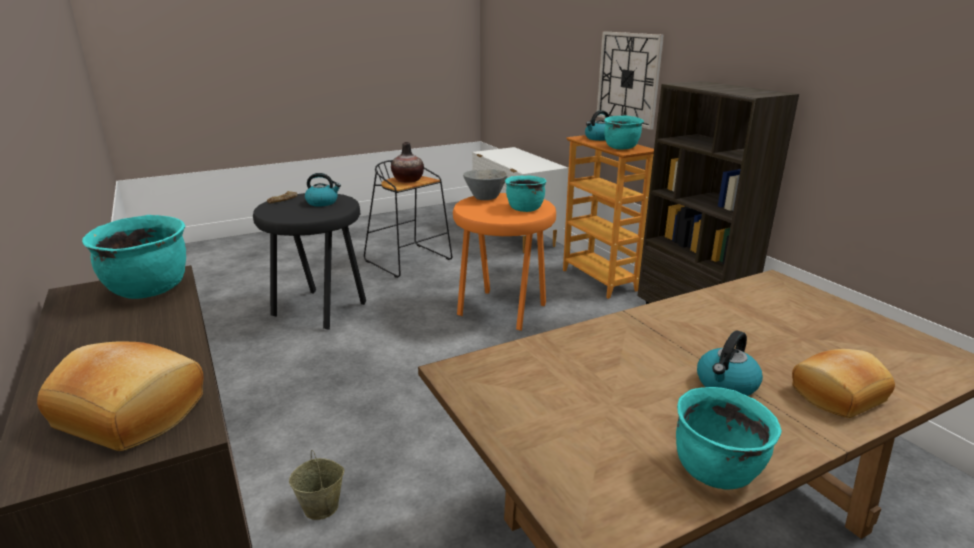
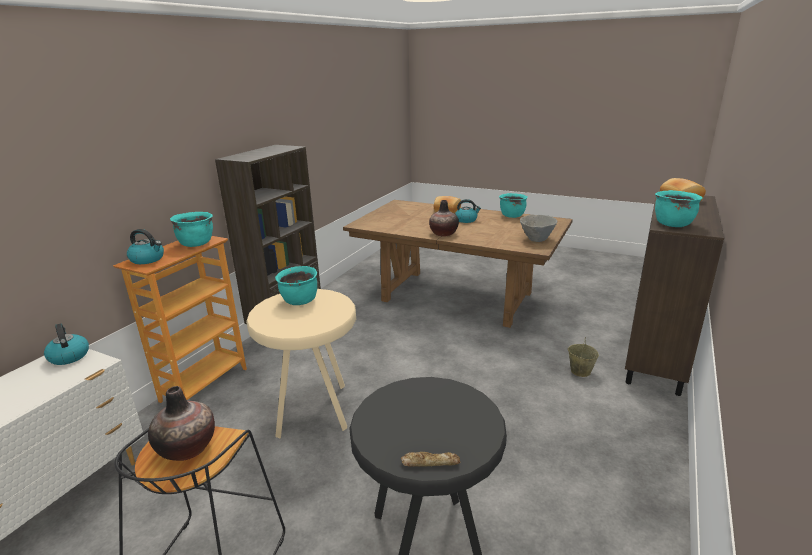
camera: 125 degrees left, 0 degrees up
kettle [305,173,341,207] -> kettle moved to [44,323,89,365]
orange stool [453,193,556,331] -> beige stool [246,289,356,439]
grey bowl [463,169,508,200] -> grey bowl moved to [520,215,557,242]
wall clock [597,31,664,130] -> none
none -> vase [429,200,459,237]

